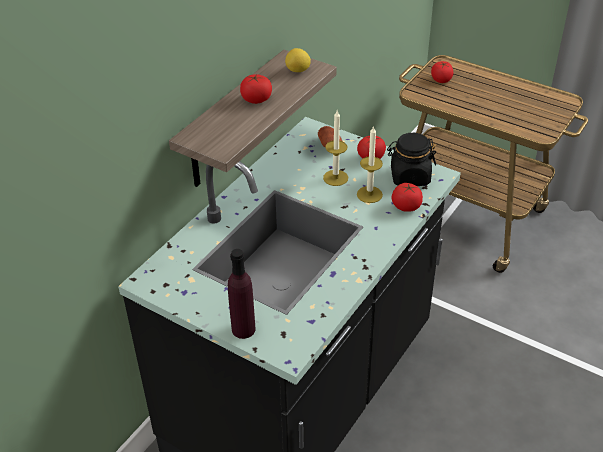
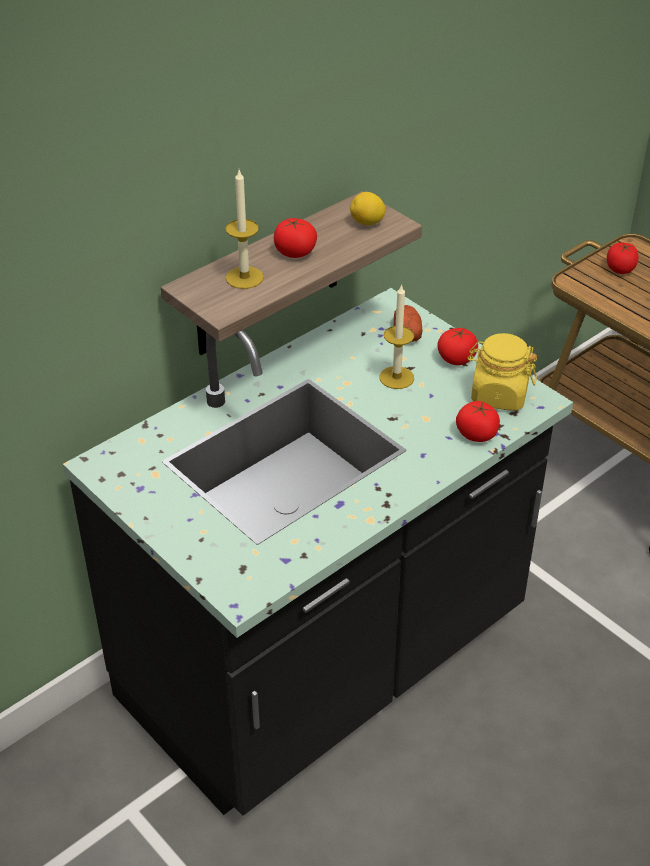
camera: 15 degrees right, 0 degrees up
purple bottle [228,249,256,339] -> none
candle [357,126,383,203] -> candle moved to [225,170,264,289]
black jar [387,133,436,186] -> yellow jar [467,333,537,411]

